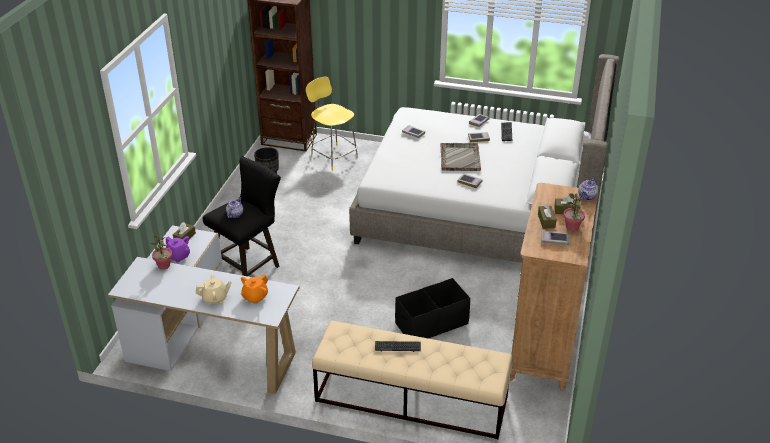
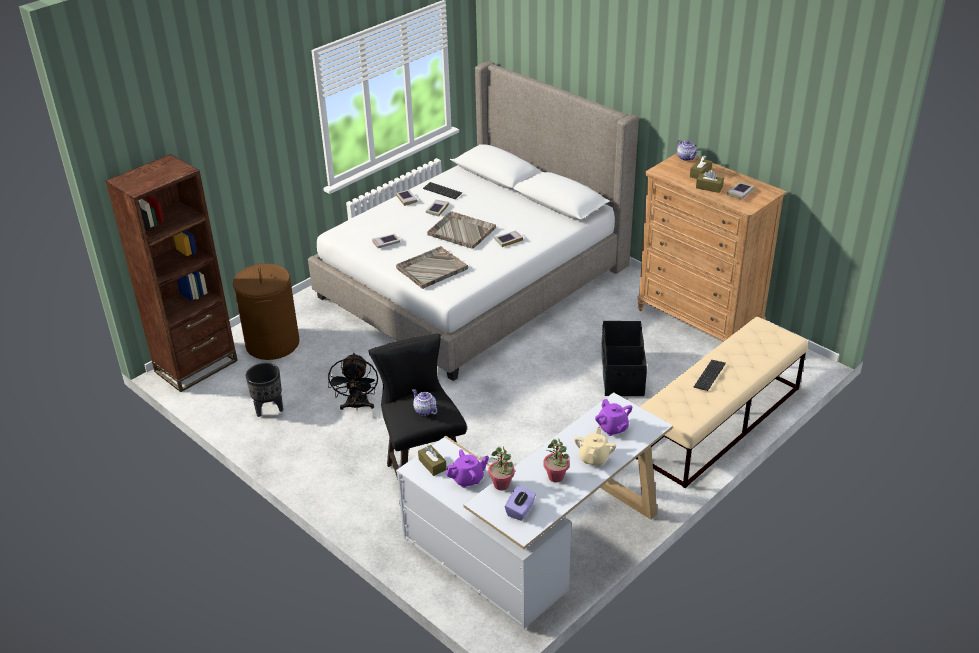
camera: 60 degrees left, 0 degrees up
orange teapot [241,274,268,304] -> purple teapot [595,399,632,436]
yellow stool [306,77,358,171] -> brown laundry basket [233,263,299,360]
potted plant [563,193,585,231] -> potted plant moved to [543,439,569,482]
none -> black fan [328,353,378,411]
none -> grey tray [396,246,468,289]
none -> purple tissue box [505,485,536,521]

